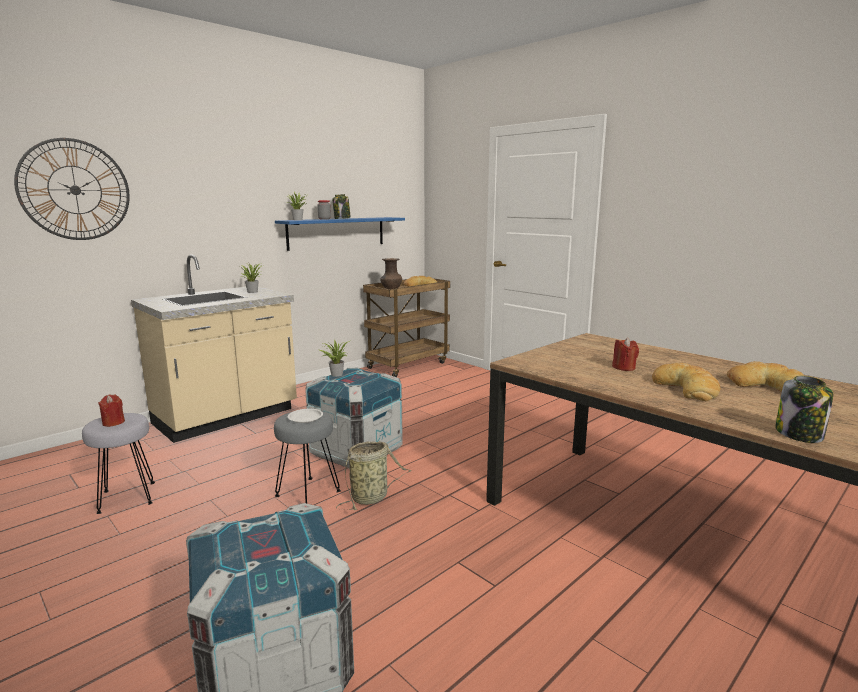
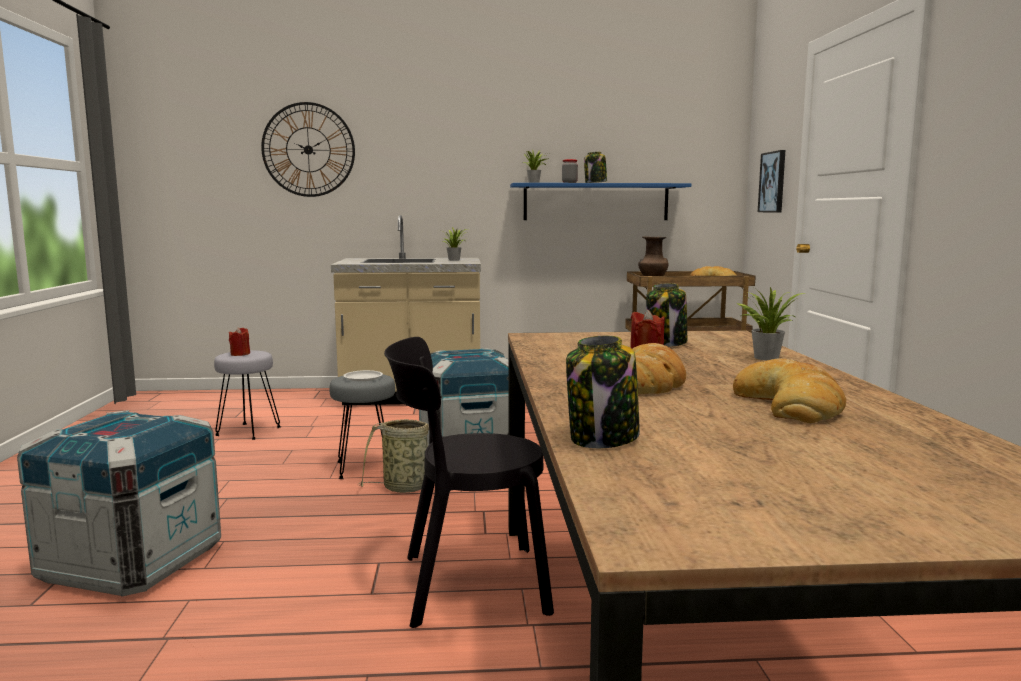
camera: 40 degrees right, 5 degrees down
potted plant [320,340,349,377] -> potted plant moved to [737,287,806,360]
none -> black chair [384,337,554,628]
none -> jar [646,283,687,347]
none -> picture [758,150,785,212]

